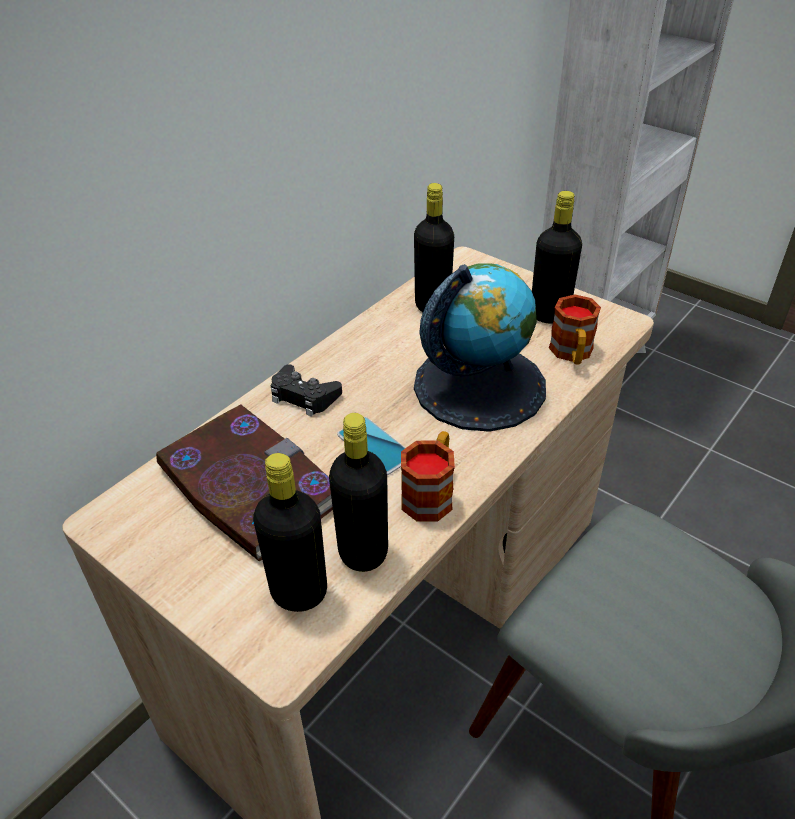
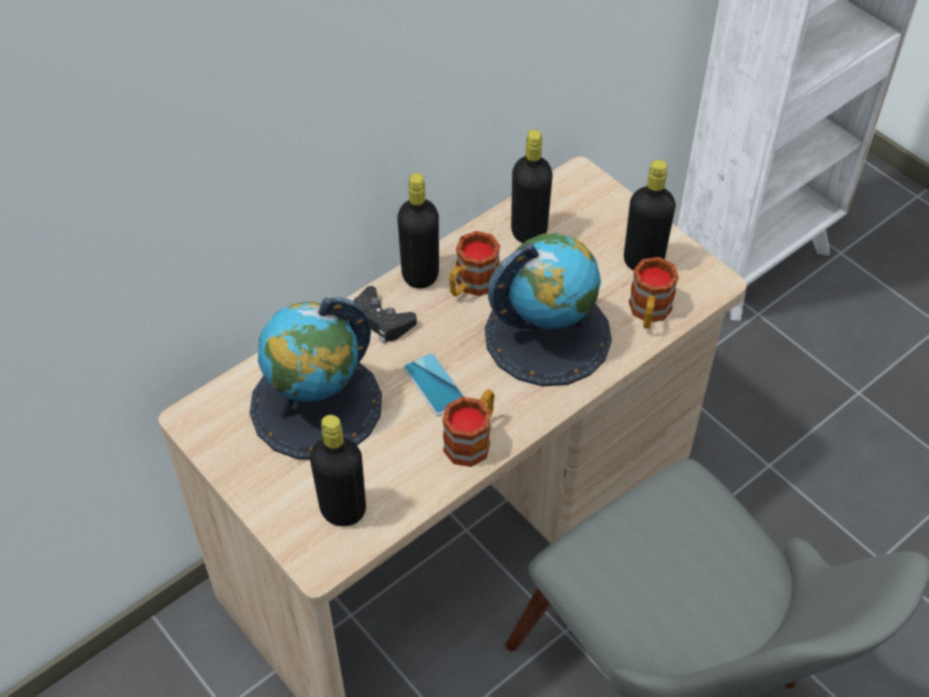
camera: 10 degrees right, 10 degrees up
book [156,404,333,561] -> globe [250,297,382,460]
black bottle [329,413,388,572] -> black bottle moved to [397,173,439,288]
none -> mug [449,231,500,296]

